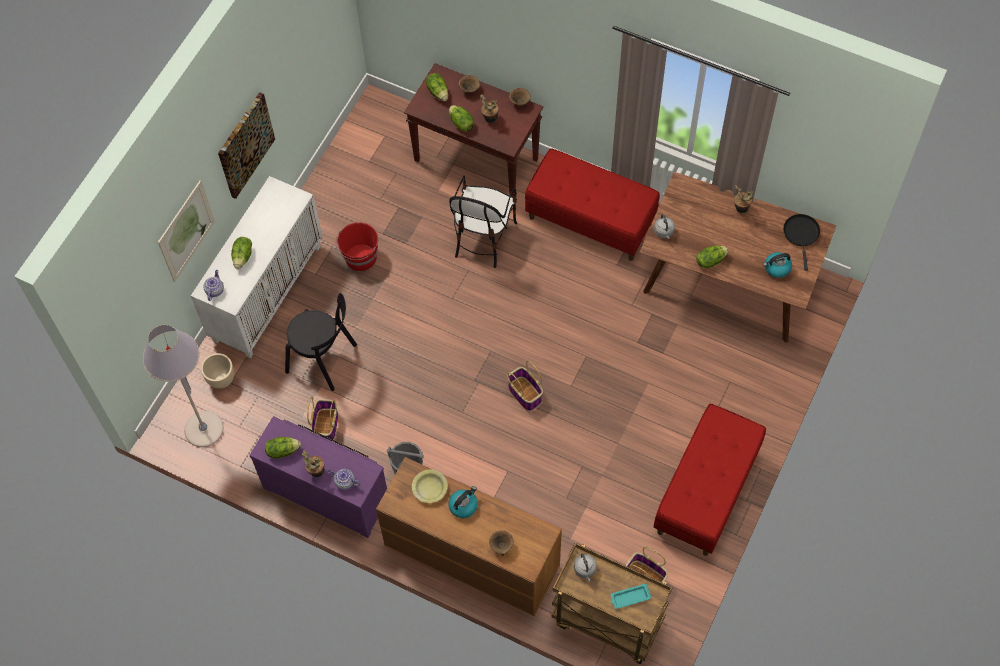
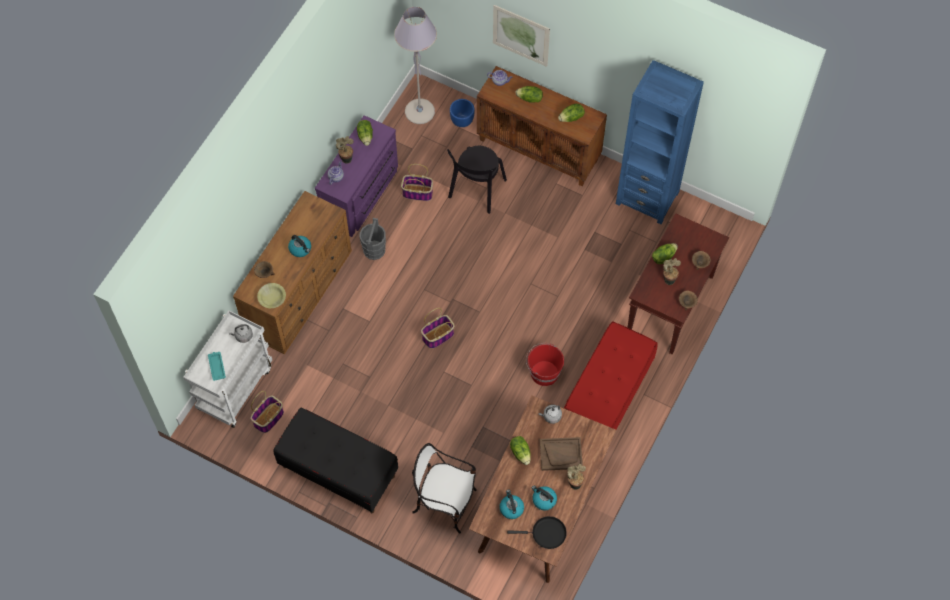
camera: 90 degrees right, 0 degrees up
white cabinet [191,176,323,358] -> brown cabinet [477,66,607,186]
beige planter [201,353,234,389] -> blue planter [450,99,475,127]
picture [218,92,275,199] -> none
red bucket [336,222,378,271] -> red bucket moved to [526,343,564,386]
yellow bowl [412,470,448,503] -> yellow bowl moved to [257,283,286,308]
lettuce [426,73,448,101] -> lettuce moved to [558,104,585,122]
chair [449,175,517,268] -> chair moved to [412,443,476,534]
brown cart [551,543,673,664] -> white cart [183,310,272,428]
red bench [653,404,766,556] -> black bench [274,408,398,513]
none -> kettle [532,485,557,510]
none -> brown tray [540,437,583,471]
none -> blue bookcase [616,60,704,224]

